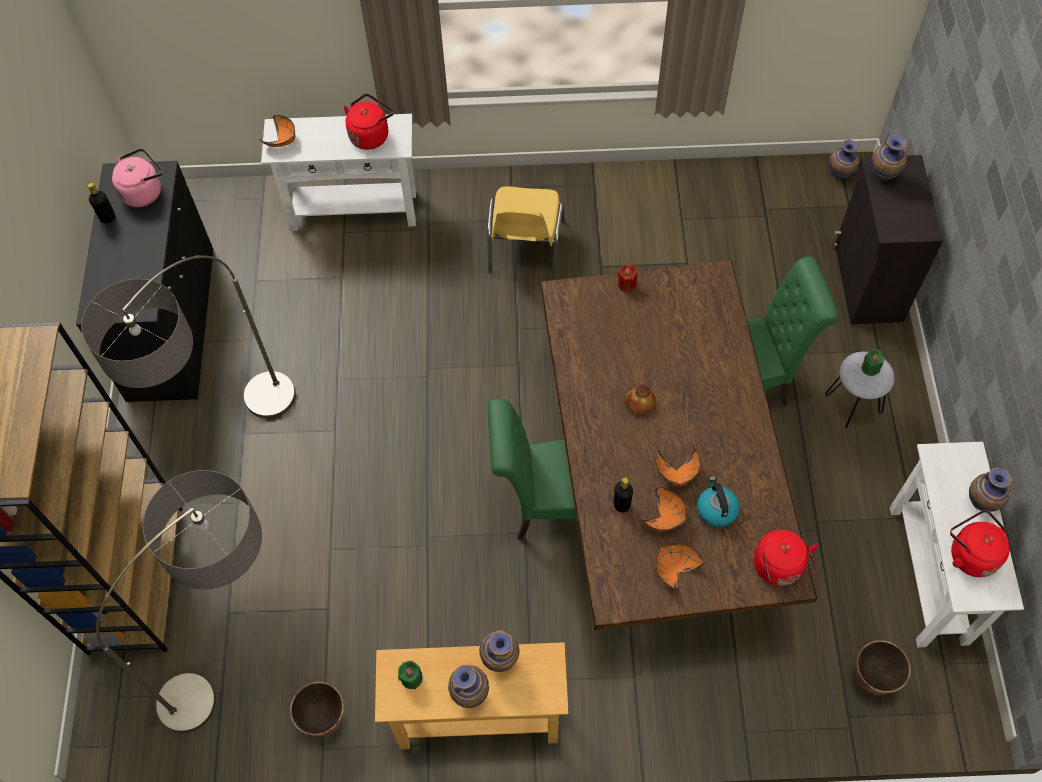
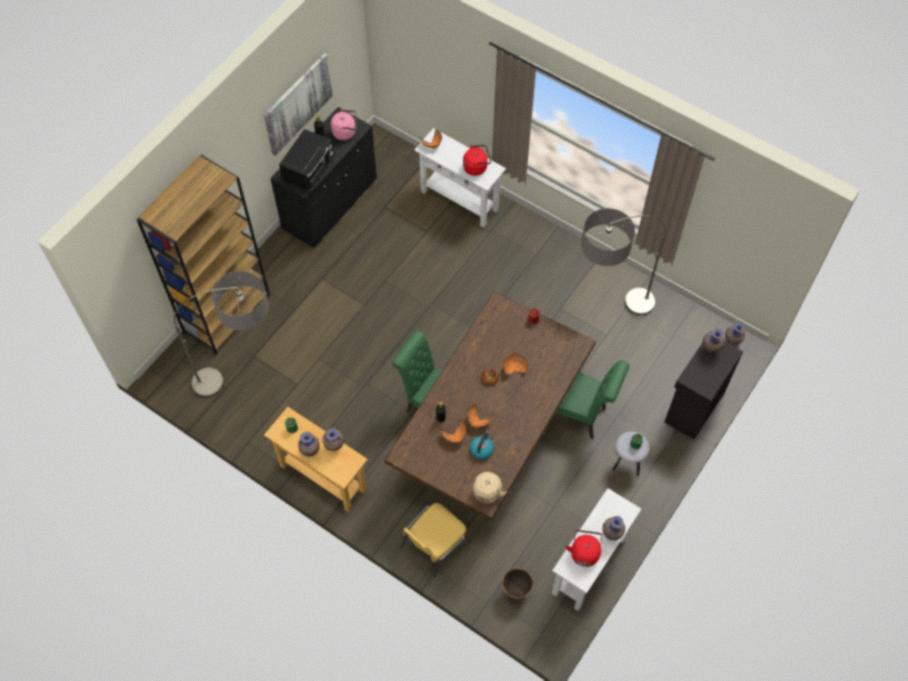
camera: 35 degrees right, 0 degrees up
floor lamp [81,255,296,419] -> floor lamp moved to [581,208,665,315]
planter [290,682,344,737] -> none
yellow chair [487,186,564,279] -> yellow chair moved to [401,503,472,577]
orange bowl [656,544,703,589] -> orange bowl moved to [503,354,528,375]
red kettle [754,530,819,586] -> beige kettle [469,472,507,503]
none -> picture [264,53,333,156]
none -> black microwave [279,129,334,191]

